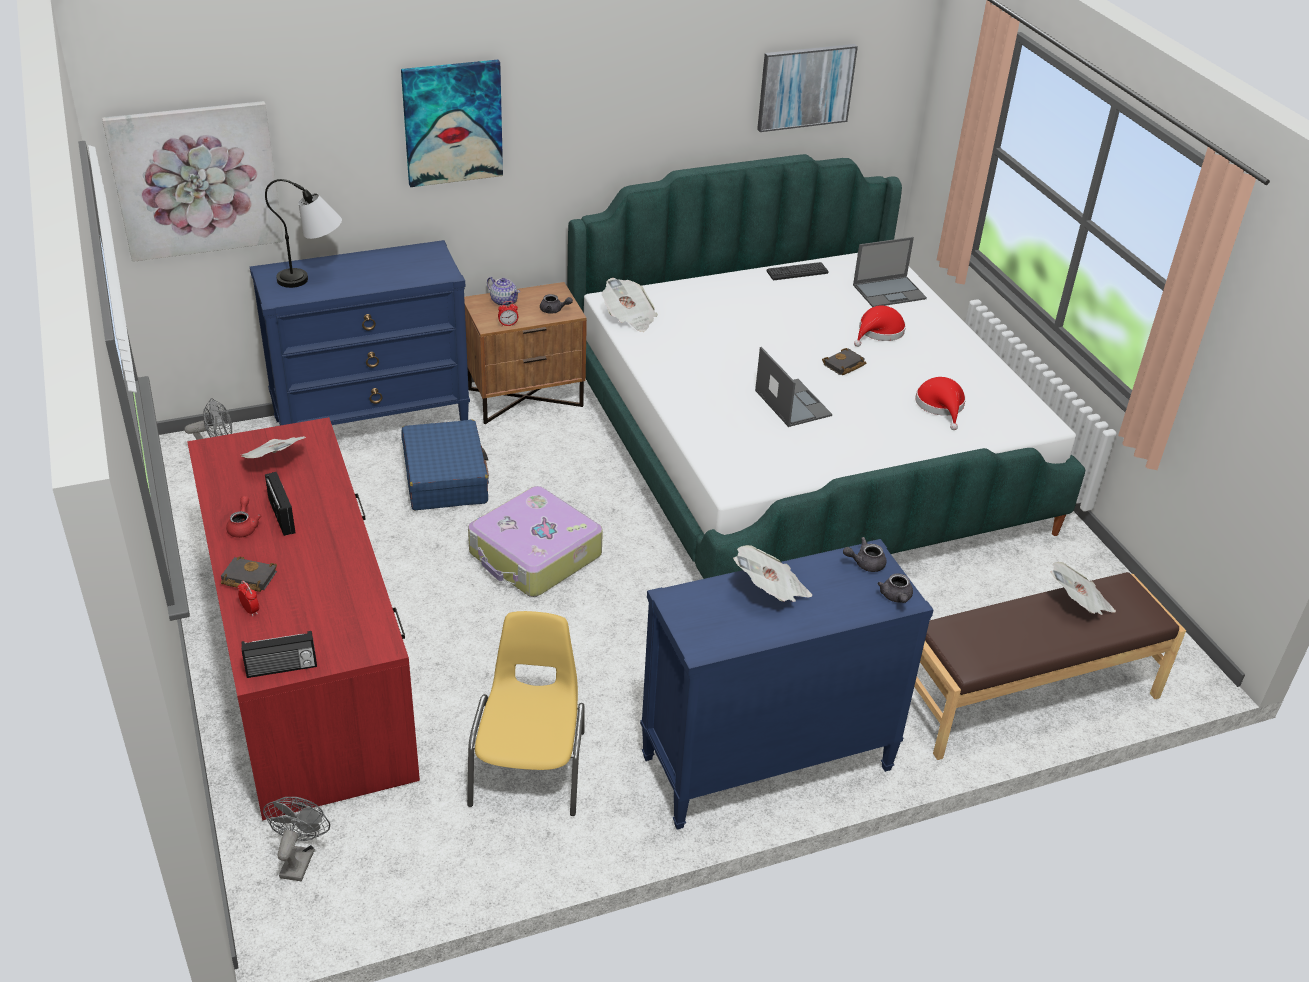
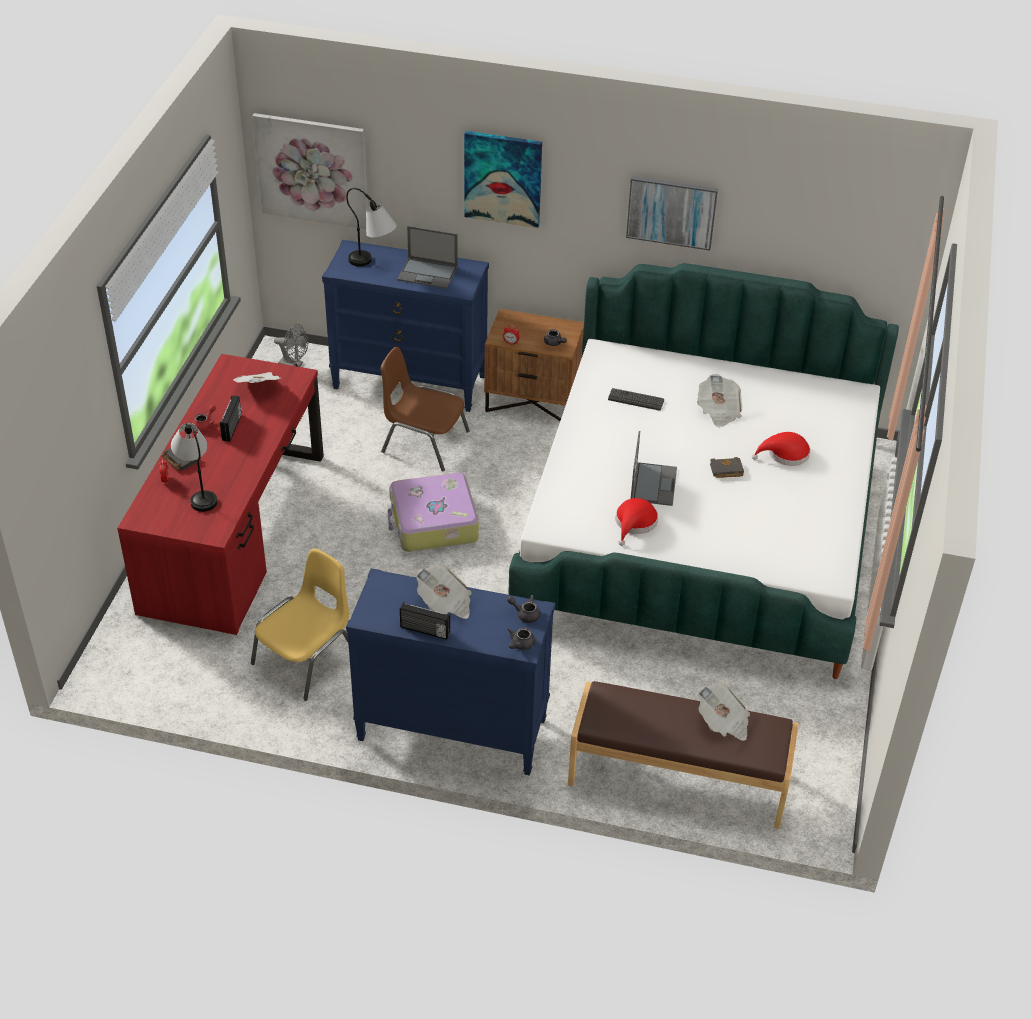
camera: 35 degrees right, 5 degrees up
radio [241,631,317,678] -> radio moved to [400,602,450,640]
grey fan [263,797,330,881] -> none
blue suitcase [402,420,489,510] -> brown chair [380,347,470,472]
teapot [487,277,520,306] -> none
newspaper [602,278,658,332] -> newspaper moved to [697,374,742,428]
picture [757,44,858,132] -> picture moved to [626,176,718,251]
keyboard [767,262,829,280] -> keyboard moved to [608,388,664,411]
laptop [853,237,927,307] -> laptop moved to [397,226,458,289]
red hat [915,377,966,430] -> red hat moved to [616,498,658,546]
none -> table lamp [171,423,218,512]

